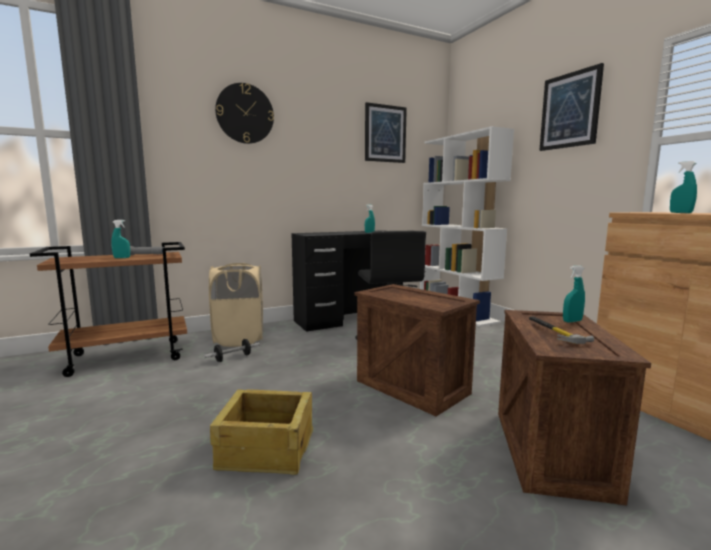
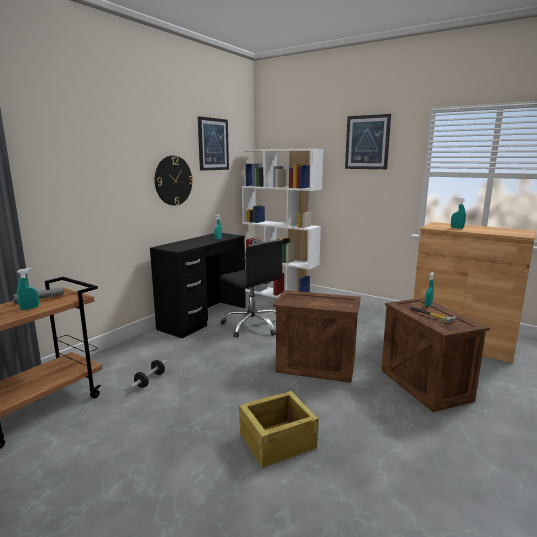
camera: 30 degrees left, 5 degrees up
beige laundry basket [209,263,263,347] -> none
wall clock [215,83,274,144] -> wall clock moved to [155,156,193,206]

